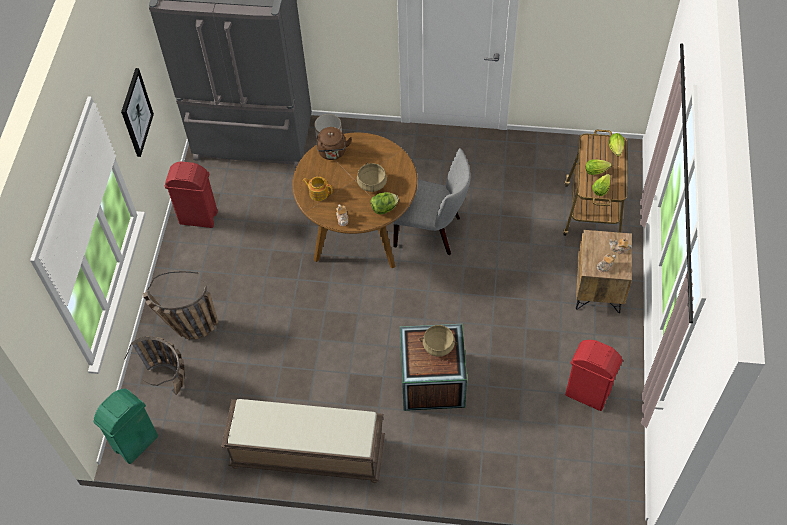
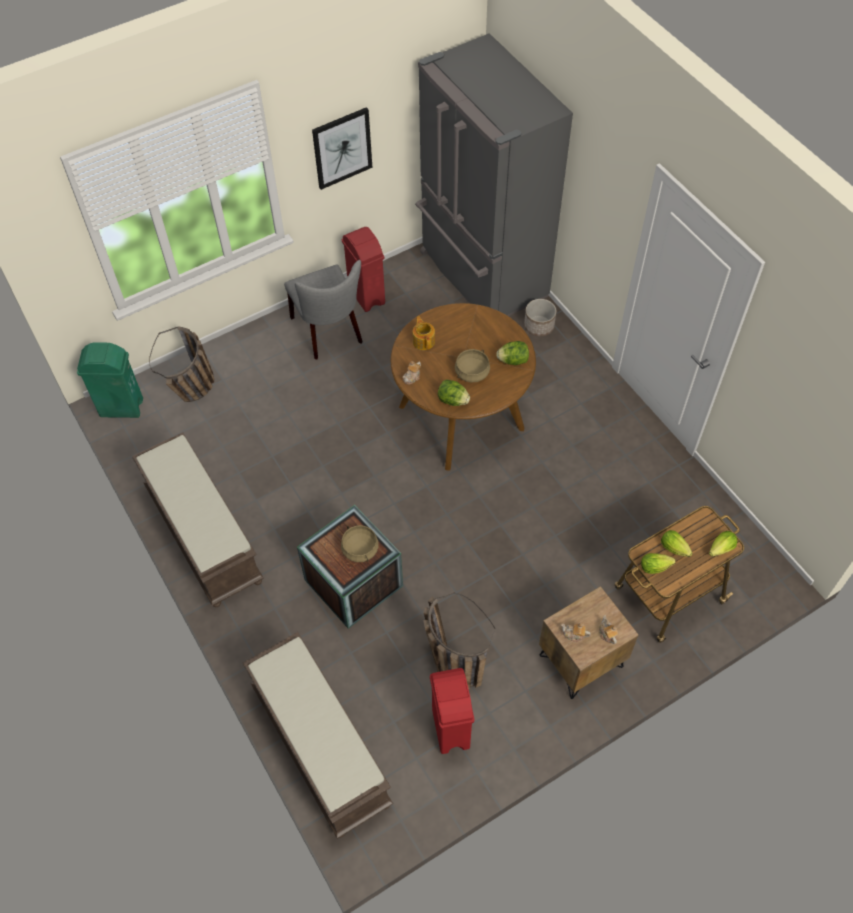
camera: 50 degrees right, 0 degrees up
basket [143,271,218,339] -> basket moved to [423,593,495,690]
brown kettle [317,127,352,160] -> none
grey chair [393,148,471,255] -> grey chair moved to [284,260,363,360]
none -> brown bench [243,632,393,839]
none -> lettuce [496,341,529,365]

